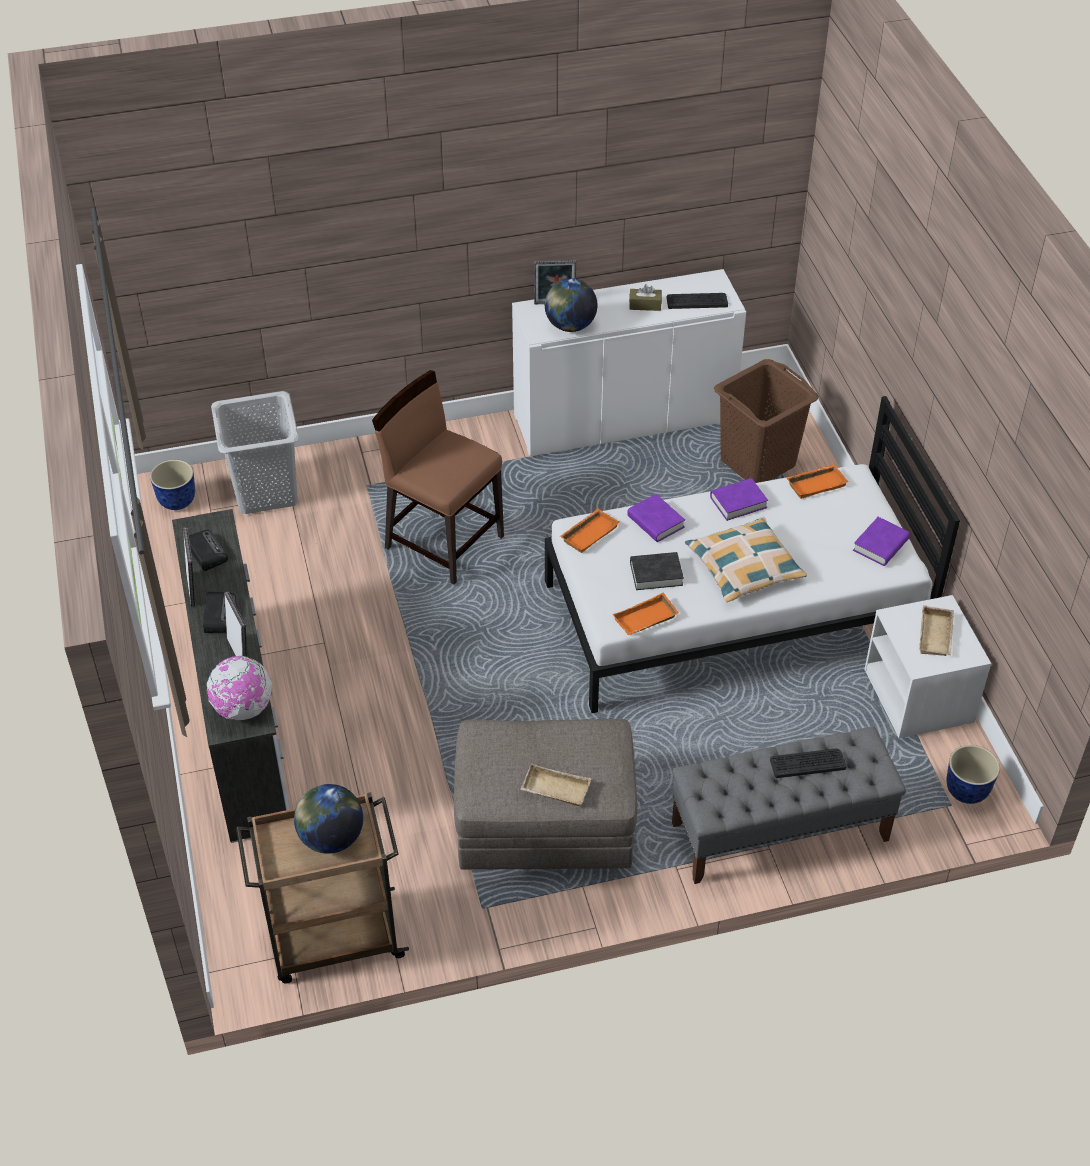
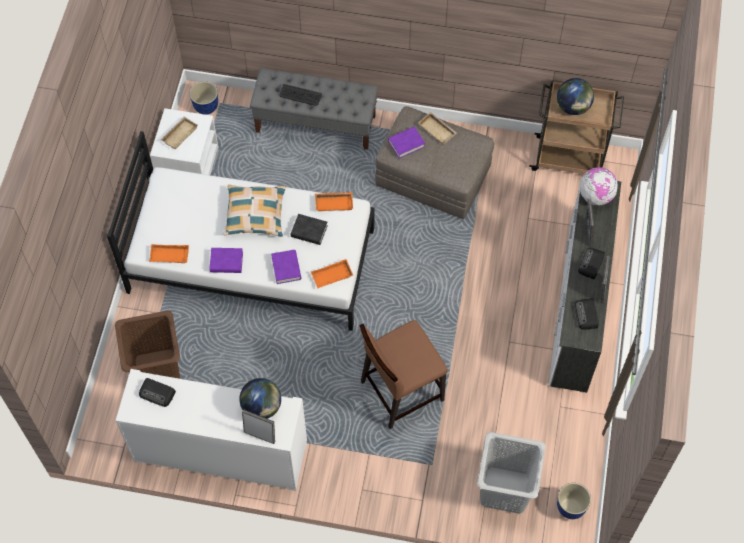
camera: 155 degrees left, 15 degrees up
brown chair [372,370,504,585] -> brown chair turned 90 degrees clockwise [359,320,448,429]
brown tissue box [629,284,662,311] -> none
keyboard [666,293,728,309] -> radio [139,378,176,407]
purple book [853,517,910,566] -> purple book moved to [388,127,425,159]

